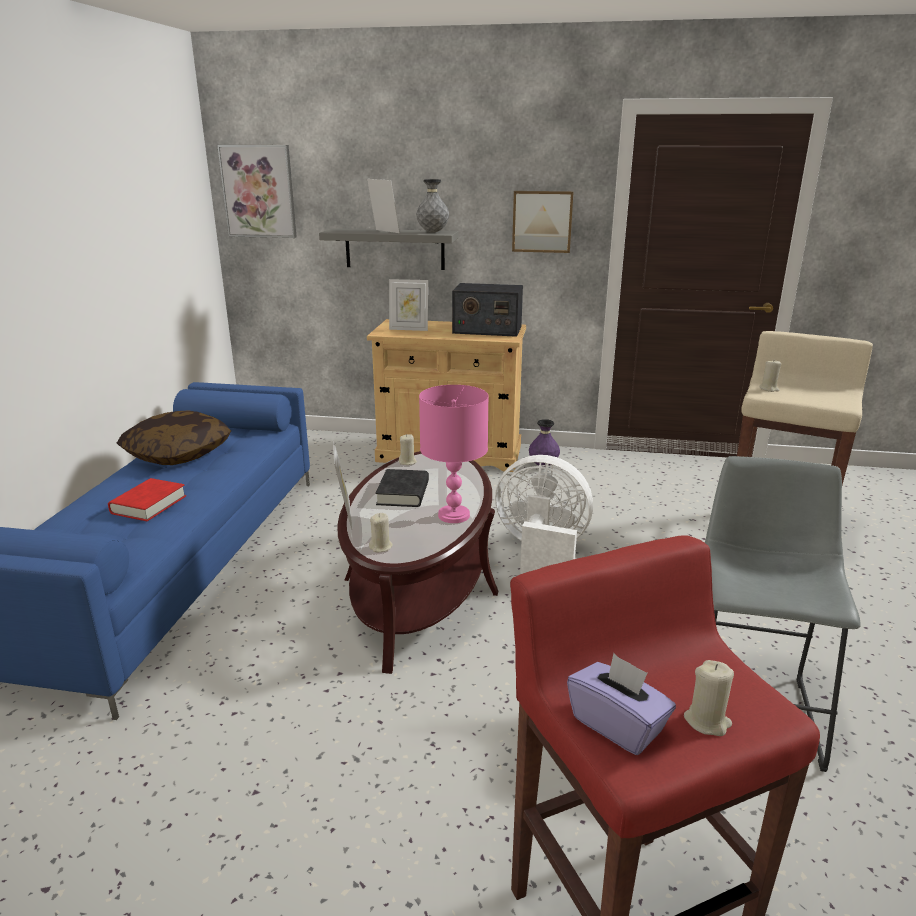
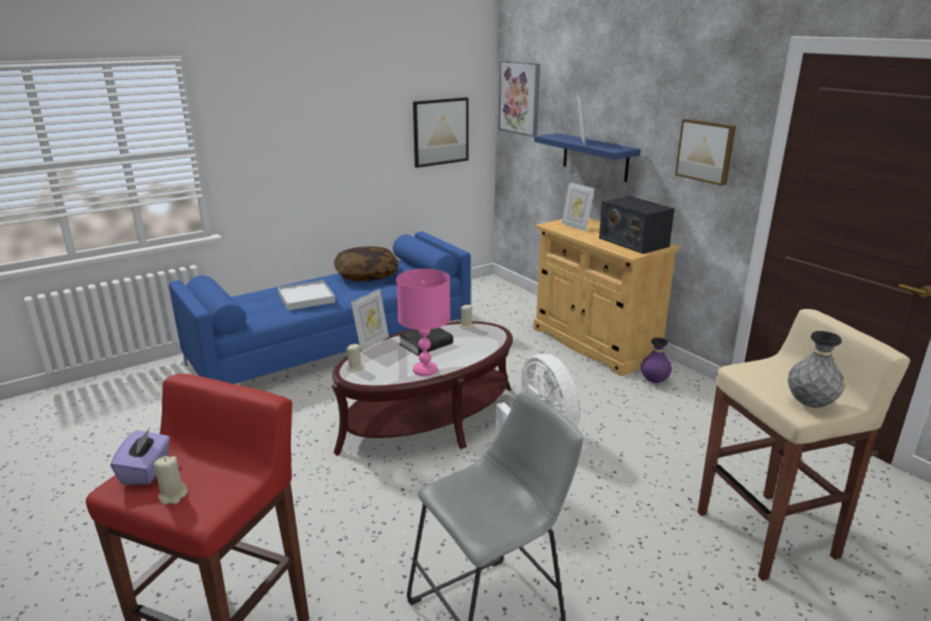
camera: 45 degrees right, 0 degrees up
red book [108,478,186,521] -> white tray [278,280,335,310]
grey shelf [319,228,459,270] -> blue shelf [534,133,640,182]
grey vase [416,179,449,233] -> grey vase moved to [788,331,844,408]
beige candle [760,359,781,392] -> none
none -> picture [413,97,469,168]

